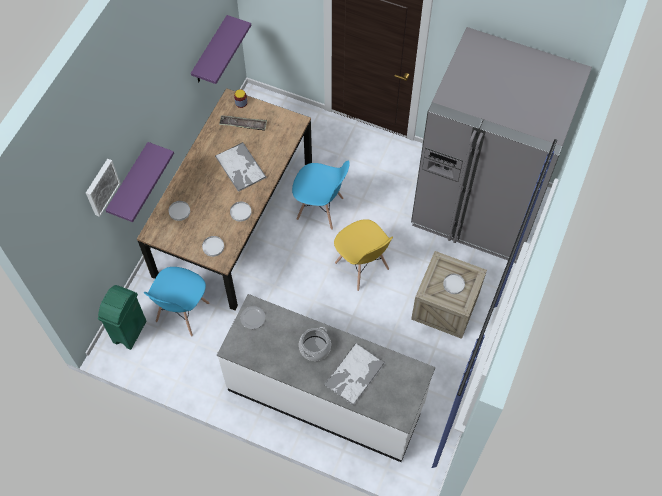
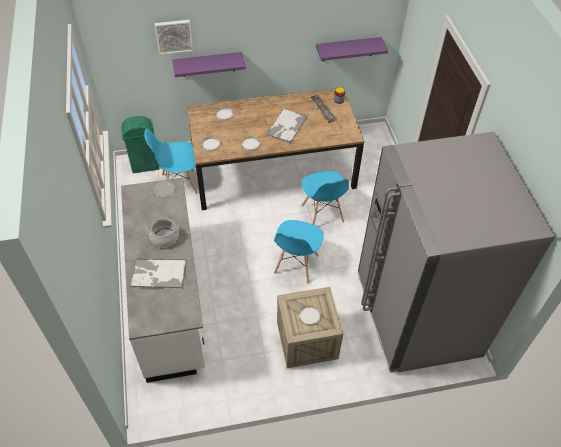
camera: 55 degrees right, 10 degrees down
yellow chair [334,219,393,291] -> blue chair [274,220,324,284]

